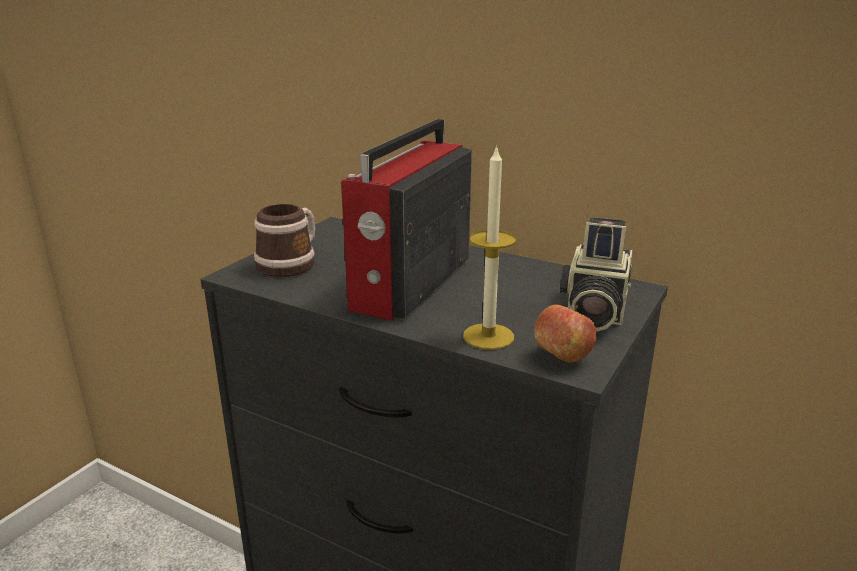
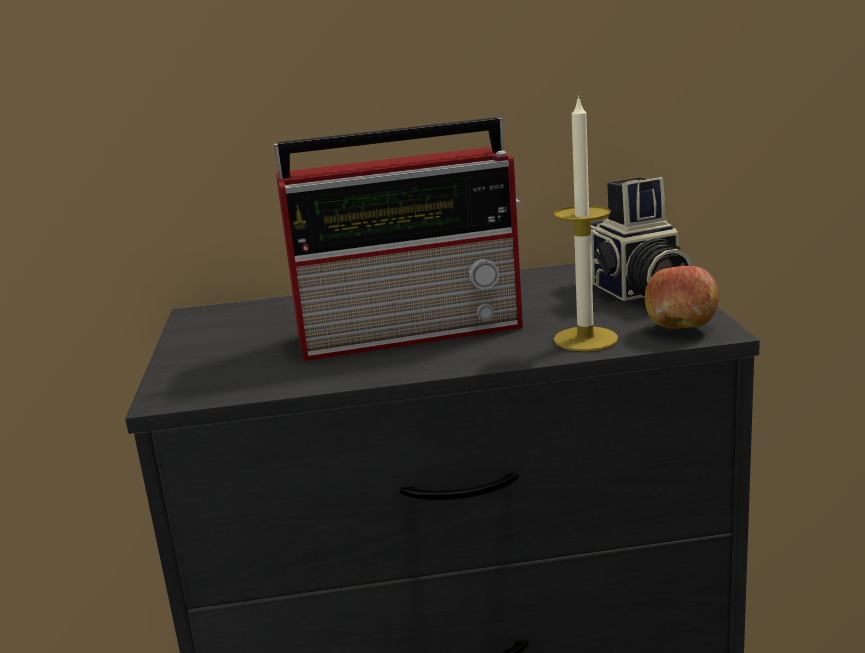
camera: 35 degrees left, 5 degrees down
mug [254,204,315,277] -> none
radio [341,119,472,321] -> radio turned 90 degrees counterclockwise [274,117,523,361]

